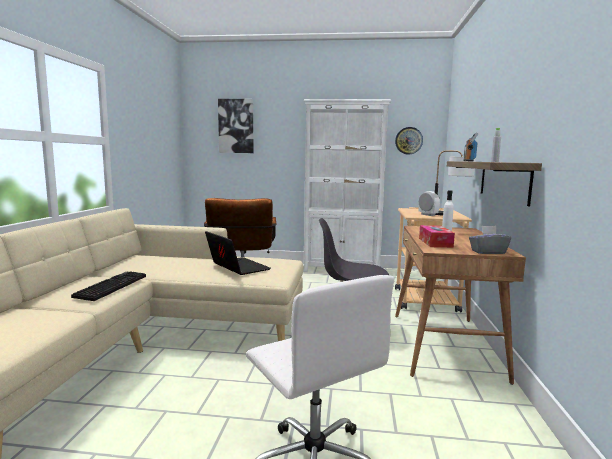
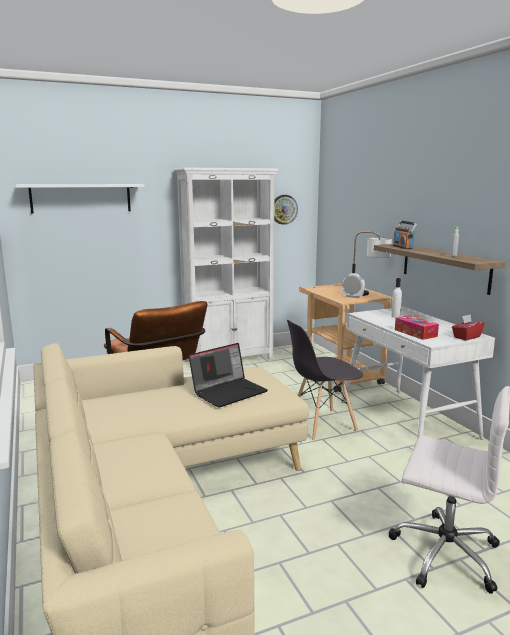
camera: 30 degrees left, 5 degrees up
keyboard [71,271,146,301] -> none
laptop [205,231,271,275] -> laptop turned 120 degrees clockwise [189,343,268,408]
picture [218,99,253,153] -> white shelf [16,184,145,213]
brown desk [395,226,526,385] -> white desk [341,307,495,440]
grey tissue box [469,226,511,254] -> red tissue box [452,314,484,340]

